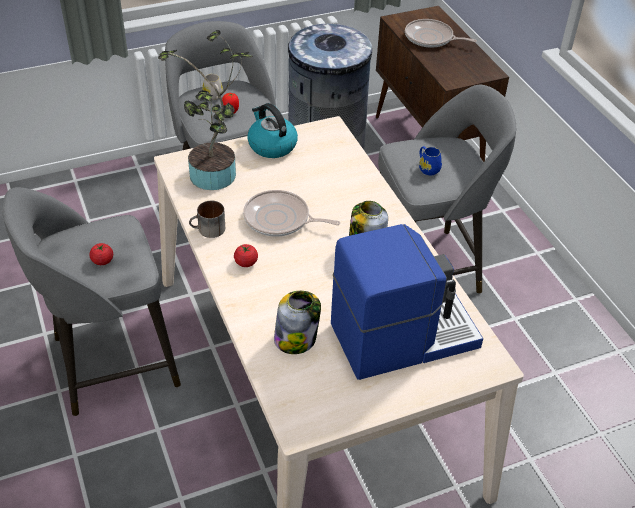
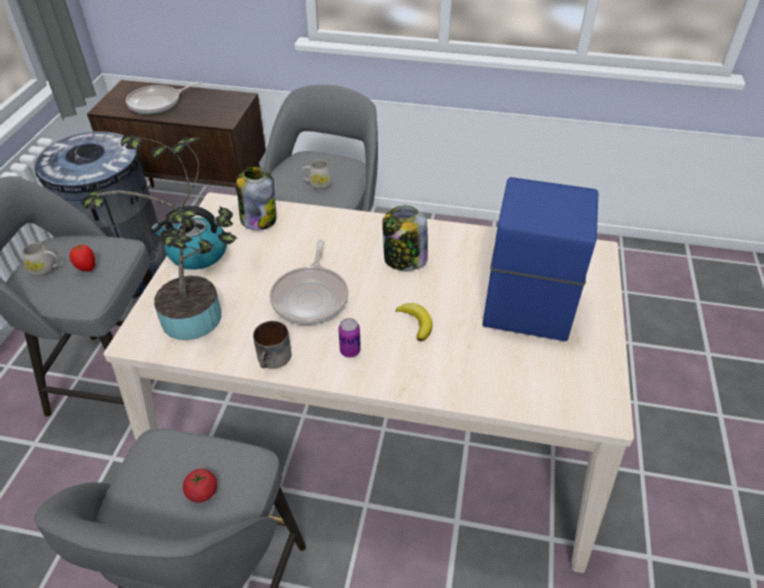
camera: 55 degrees left, 0 degrees up
tomato [234,244,258,267] -> can [338,318,361,358]
frying pan [243,190,340,237] -> frying pan turned 45 degrees counterclockwise [270,240,348,325]
jar [274,291,321,354] -> jar moved to [237,167,276,230]
blue mug [419,146,442,175] -> white mug [302,160,332,190]
none -> banana [396,303,433,341]

